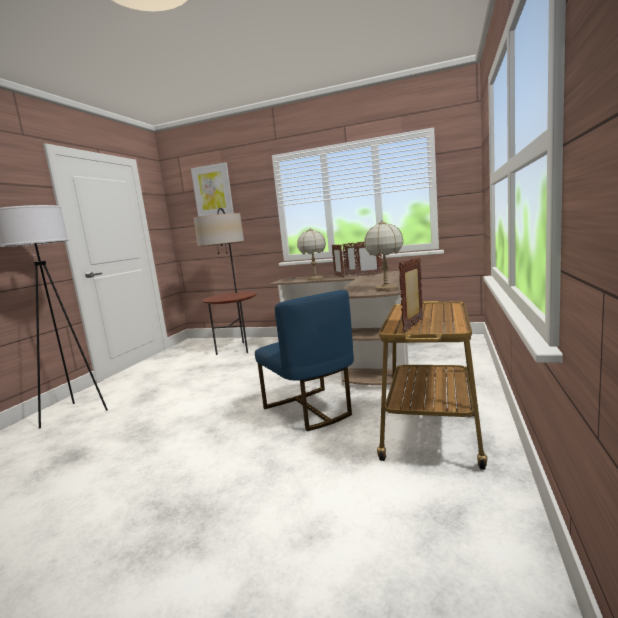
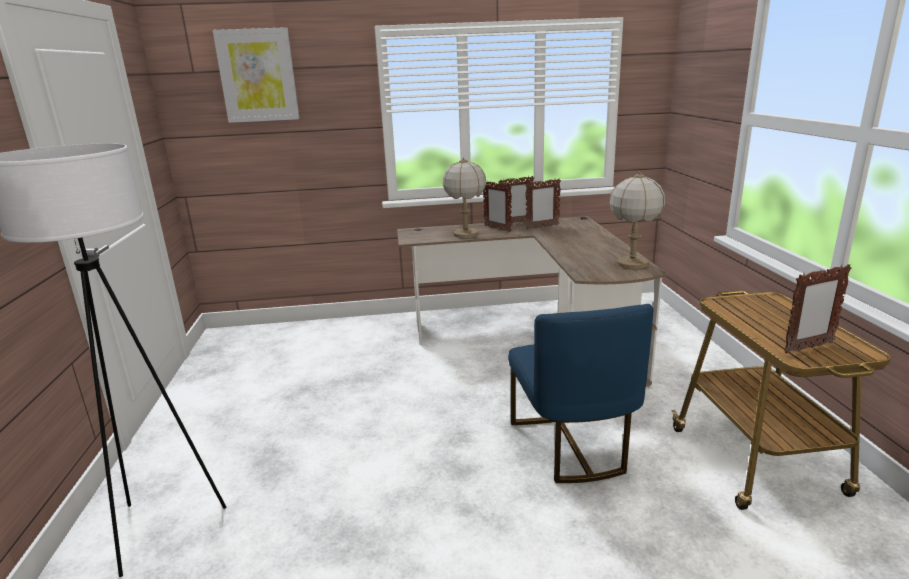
camera: 25 degrees left, 10 degrees up
floor lamp [194,208,257,355] -> none
blue chair [255,290,354,431] -> blue chair turned 45 degrees clockwise [508,304,653,483]
picture frame [399,257,423,332] -> picture frame turned 120 degrees counterclockwise [784,264,852,353]

